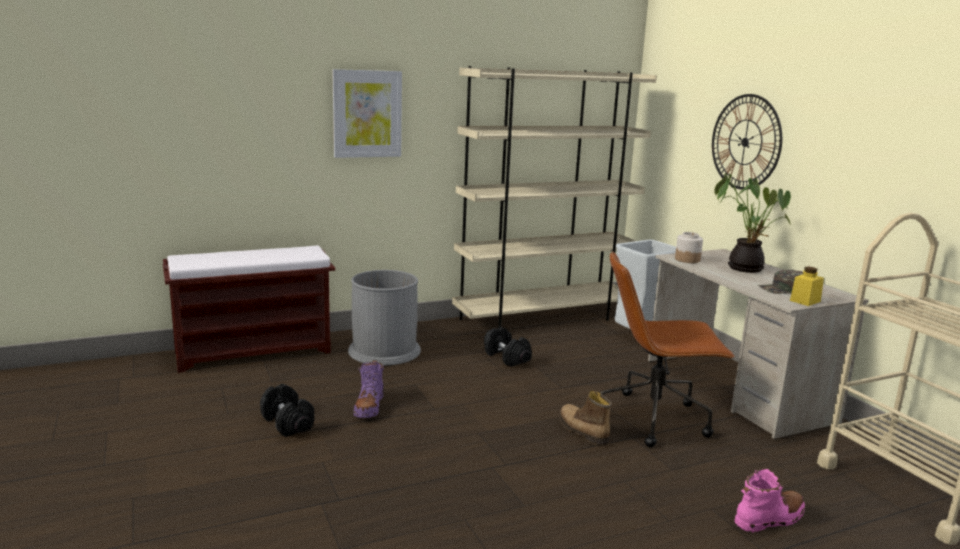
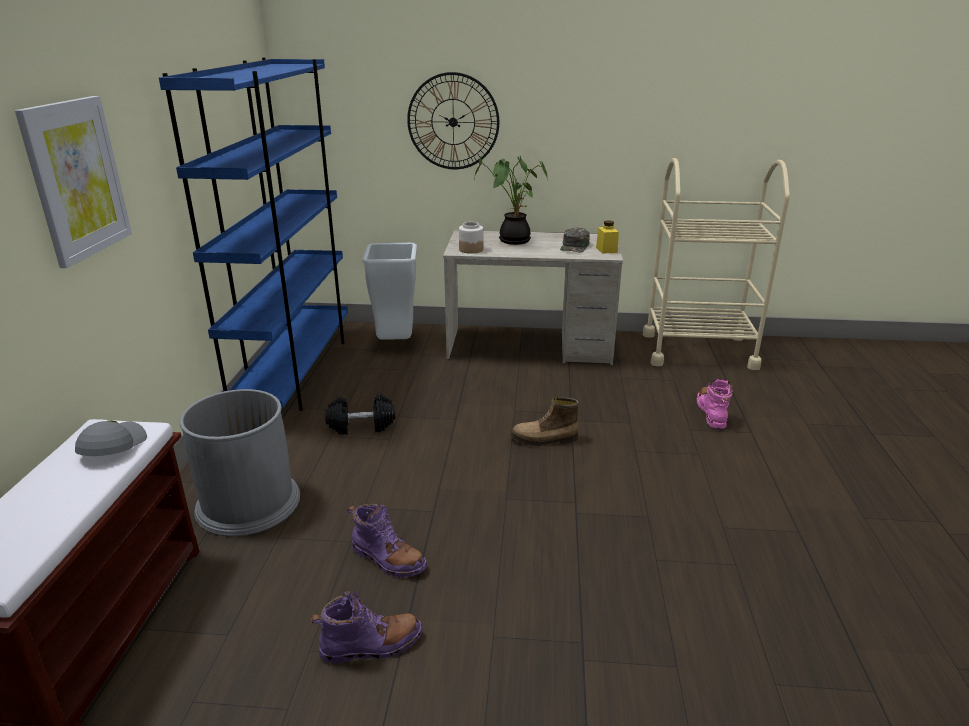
camera: 60 degrees left, 10 degrees up
black dumbbell [260,384,314,437] -> purple boot [311,591,423,664]
beige bookcase [452,66,657,328] -> blue bookcase [159,58,348,411]
brown office chair [600,251,735,447] -> none
none -> grey cap [75,421,147,456]

